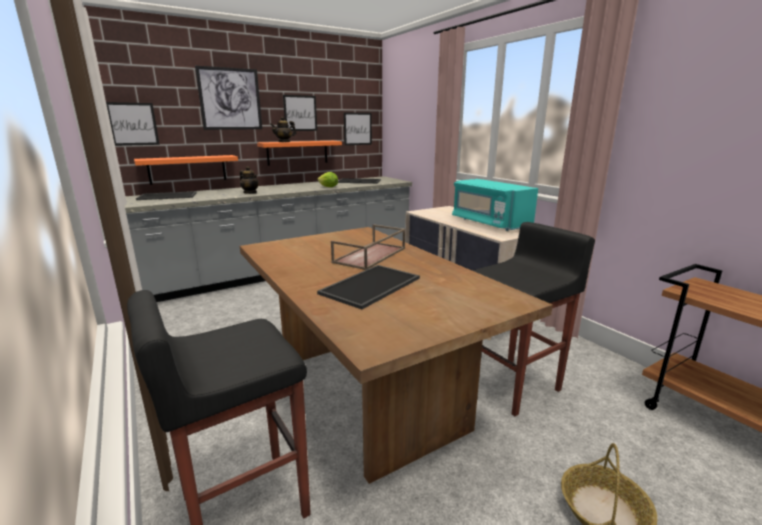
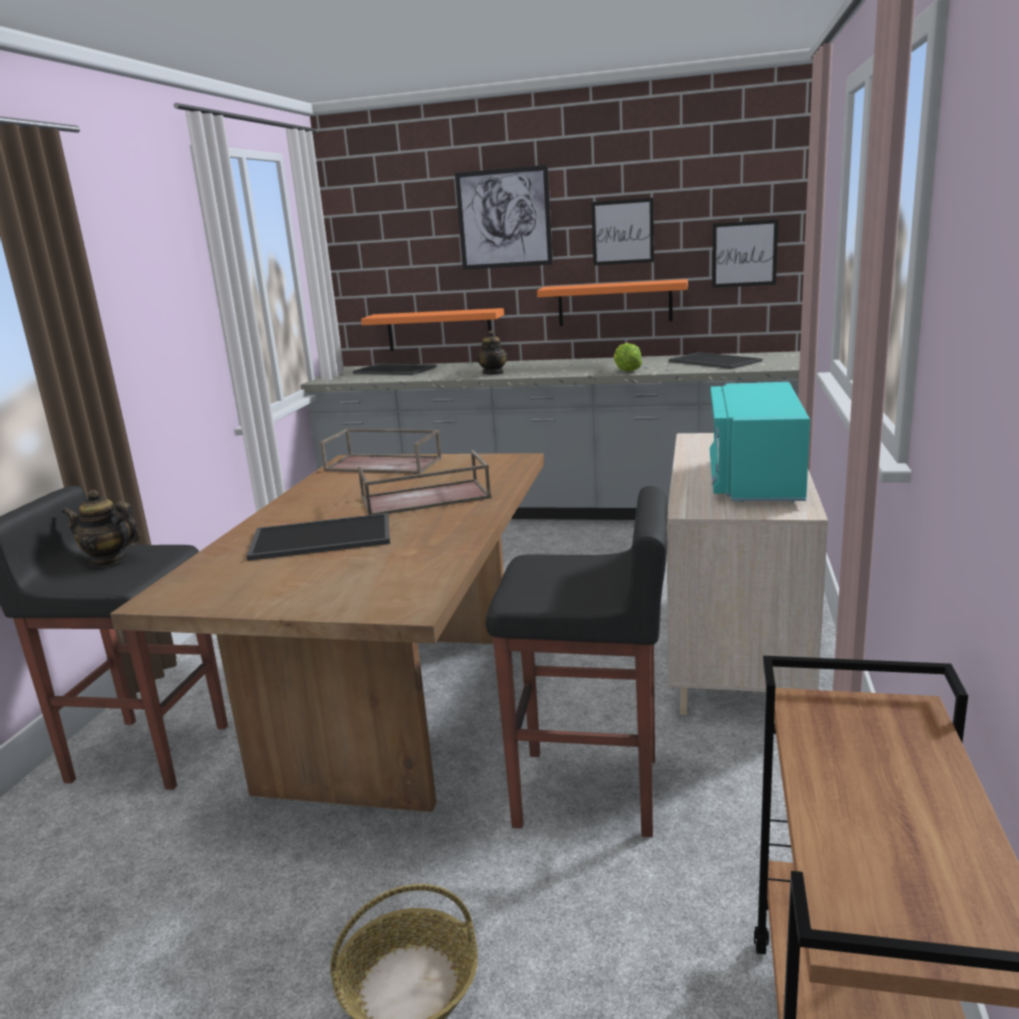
camera: 45 degrees right, 0 degrees up
picture [106,102,160,146] -> none
teapot [270,117,297,142] -> teapot moved to [62,490,141,567]
none -> brown tray [320,429,442,474]

